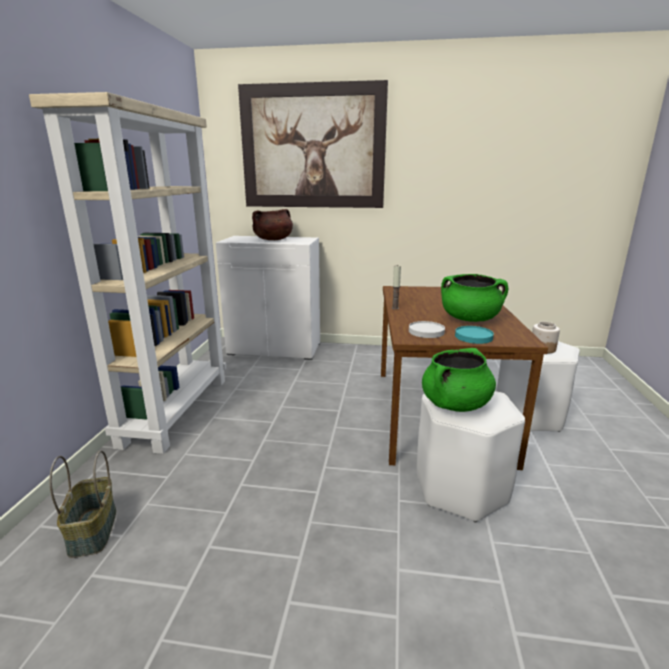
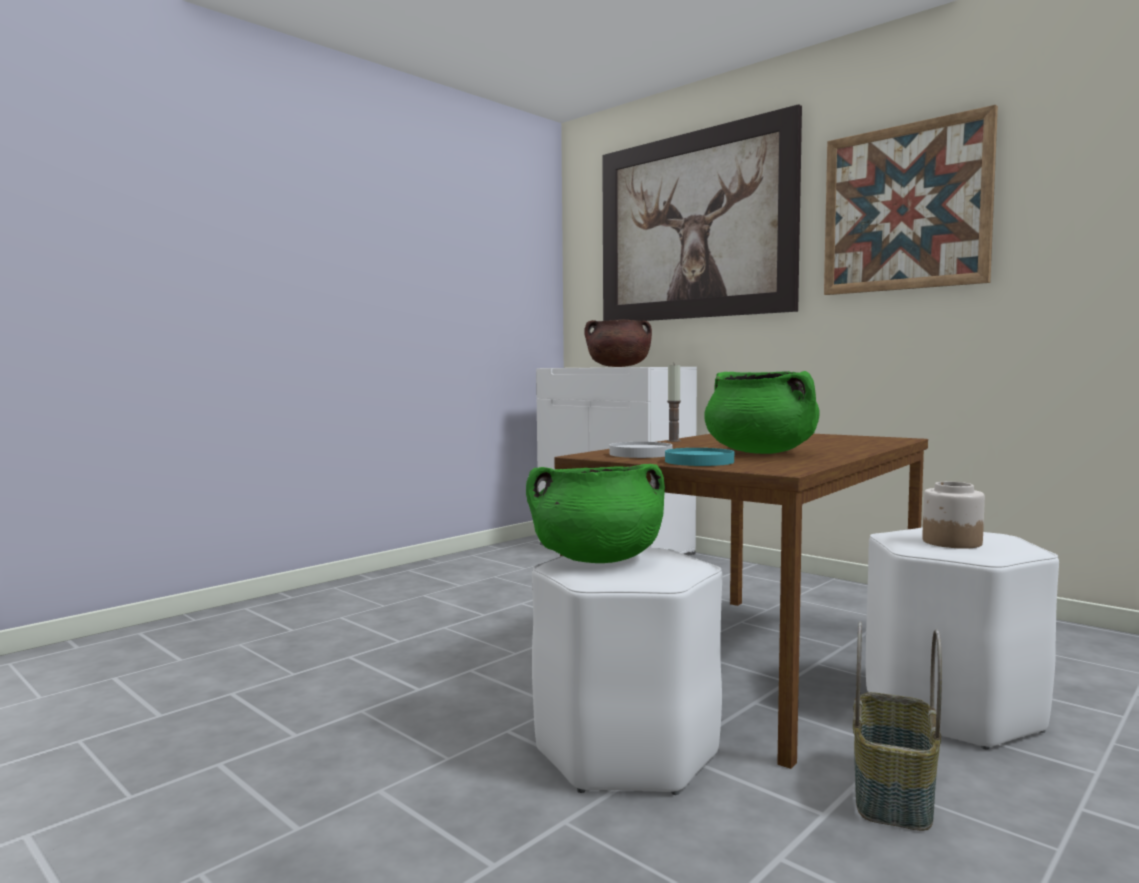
camera: 35 degrees right, 15 degrees down
beige bookcase [29,92,226,454] -> none
basket [49,450,116,558] -> basket moved to [853,622,942,831]
none -> picture [824,105,998,295]

